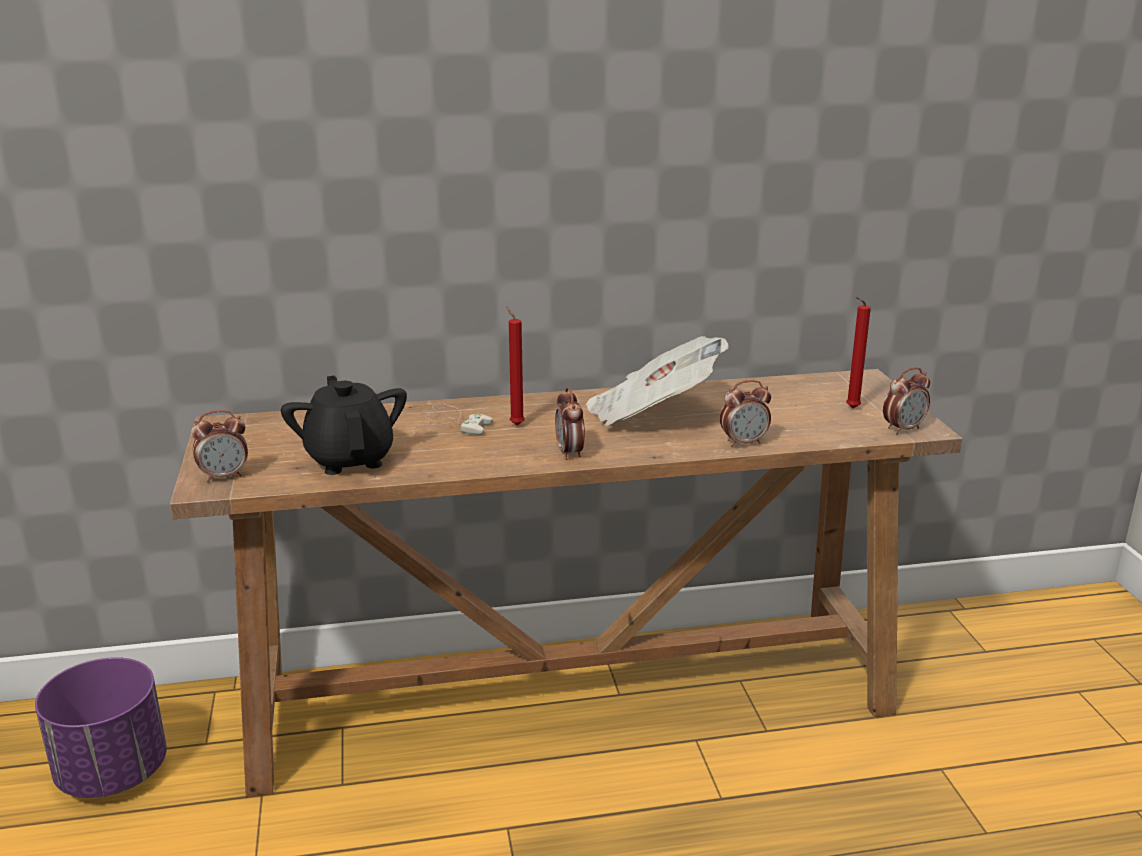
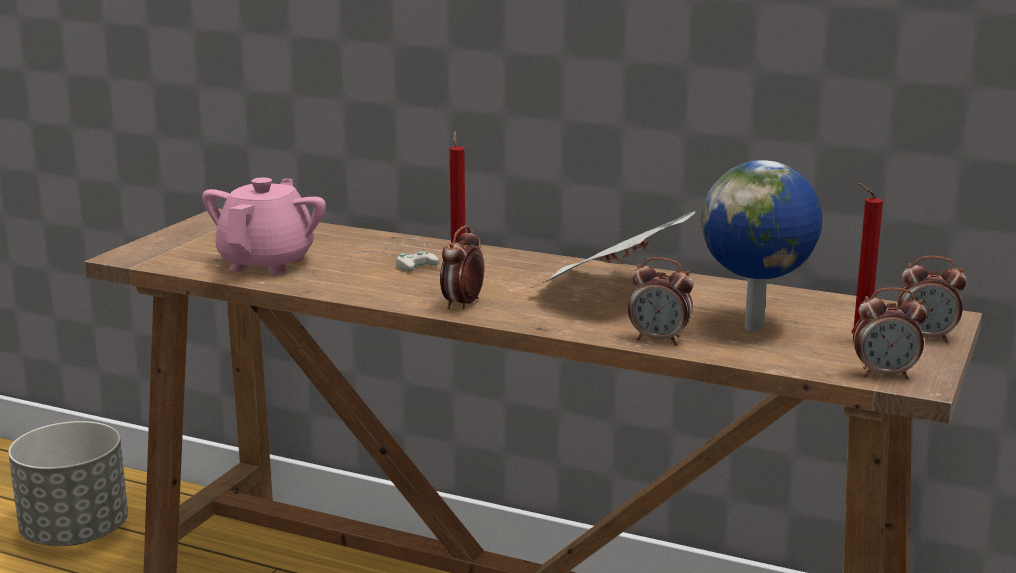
camera: 35 degrees right, 5 degrees down
purple planter [35,657,167,798] -> grey planter [8,421,128,546]
alarm clock [191,410,248,482] -> alarm clock moved to [897,256,967,343]
black teapot [281,375,407,475] -> pink teapot [202,177,326,275]
none -> globe [701,160,822,331]

